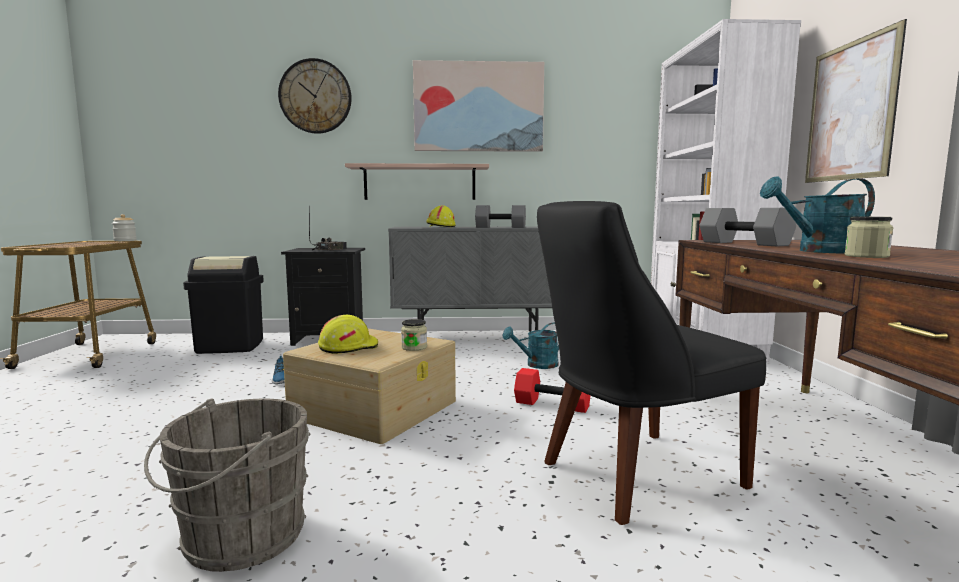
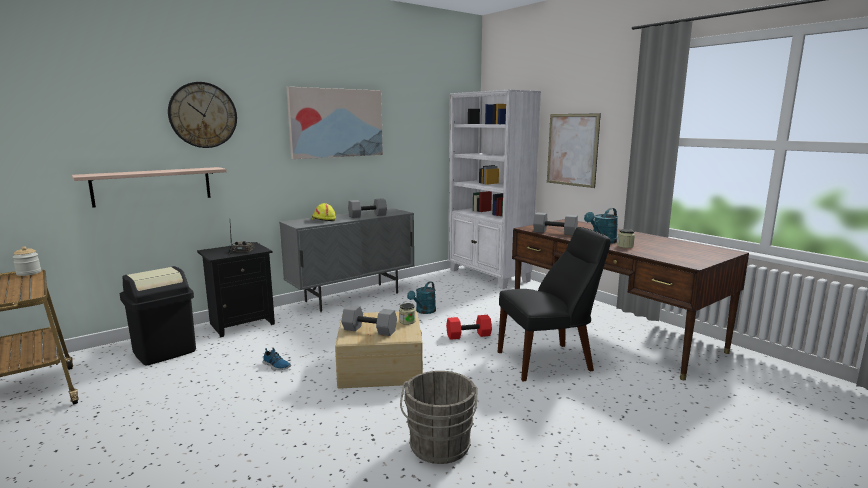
camera: 35 degrees left, 5 degrees up
yellow hard hat [318,315,378,354] -> grey dumbbell [341,305,397,336]
shelf [345,163,489,200] -> shelf moved to [72,167,227,208]
black chair [537,201,766,525] -> black chair turned 135 degrees counterclockwise [498,227,611,381]

